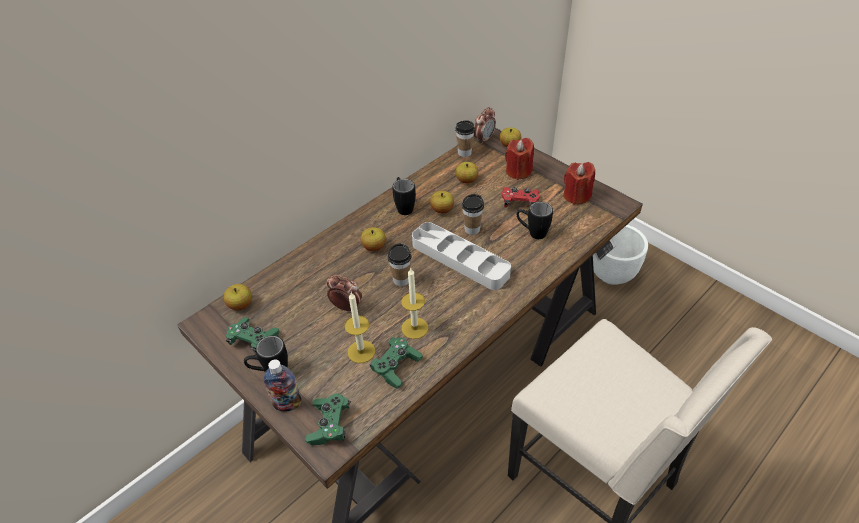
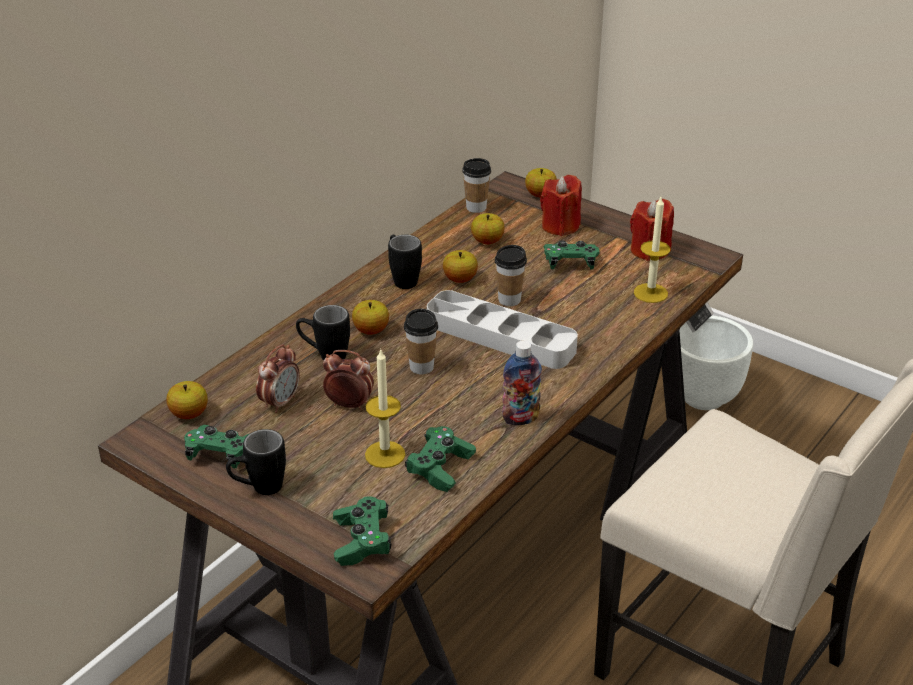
camera: 10 degrees left, 10 degrees down
bottle [263,359,302,412] -> bottle moved to [502,341,542,425]
candle [401,267,428,339] -> candle moved to [634,197,671,303]
alarm clock [474,107,496,144] -> alarm clock moved to [256,344,300,413]
red game controller [501,187,540,208] -> green game controller [544,240,600,270]
black mug [517,202,553,239] -> black mug moved to [296,305,350,361]

